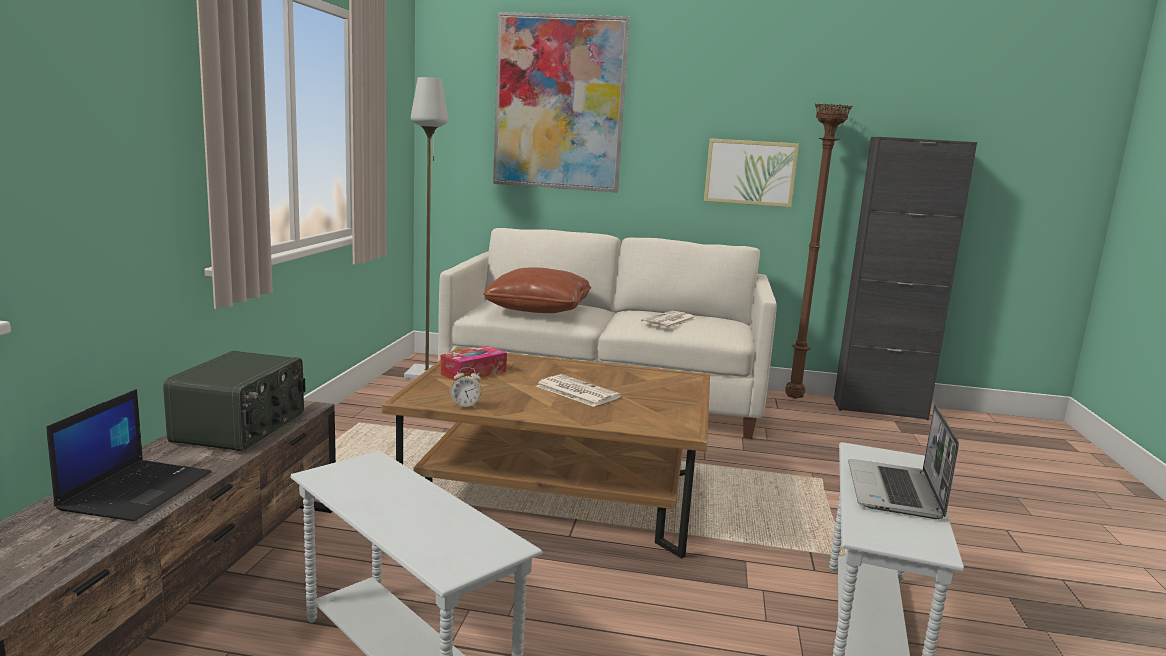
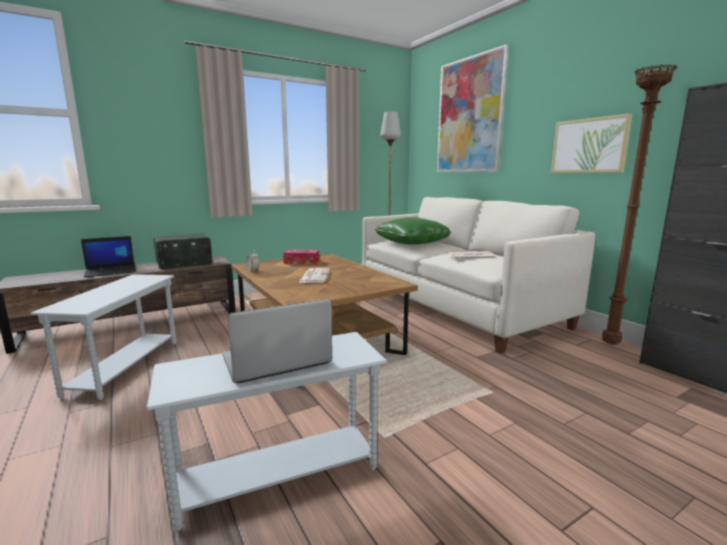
camera: 50 degrees right, 0 degrees up
brown pillow [483,267,591,313] -> green pillow [375,217,451,245]

